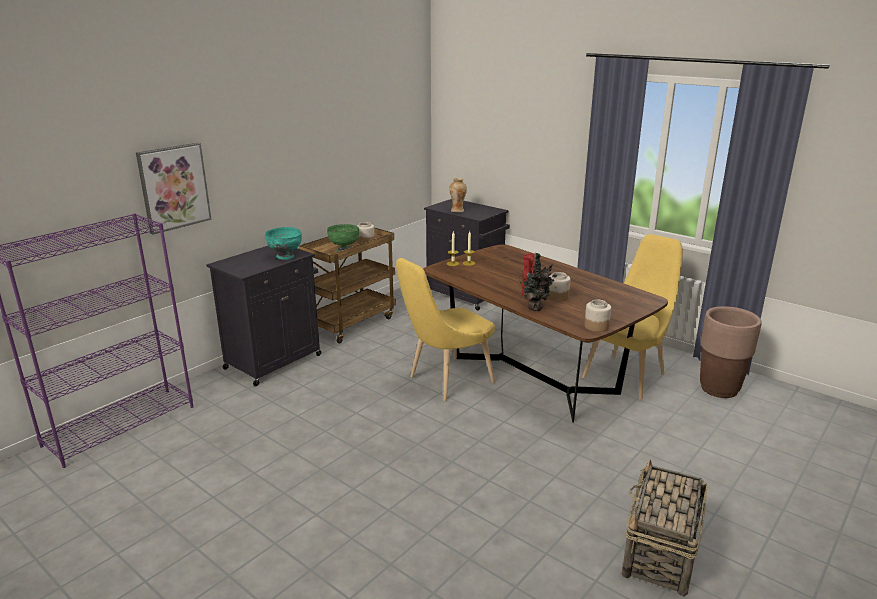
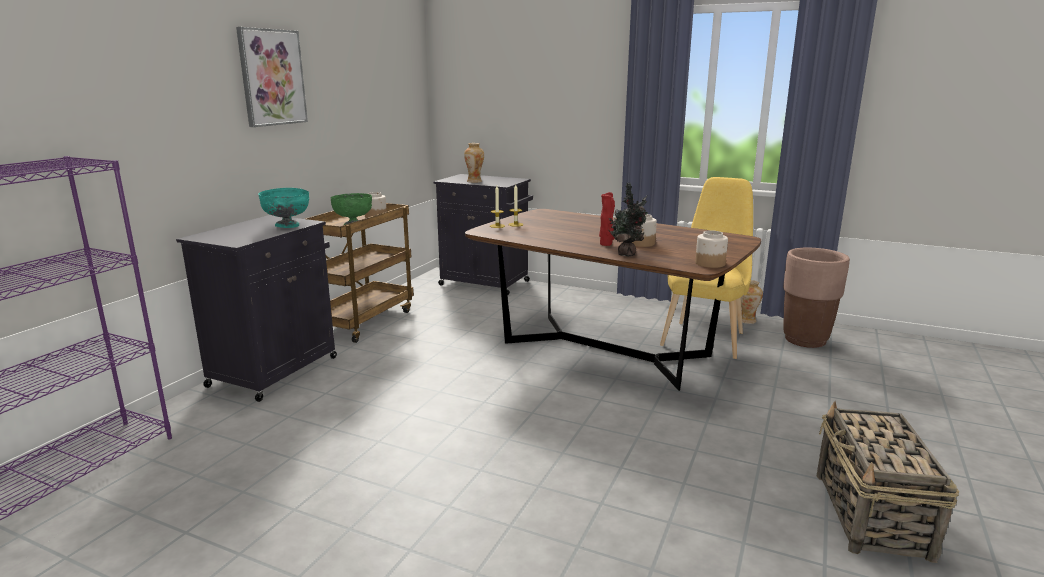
camera: 15 degrees left, 5 degrees down
picture [136,143,212,235] -> picture moved to [236,27,308,127]
yellow chair [396,258,495,401] -> none
none -> vase [741,280,763,324]

